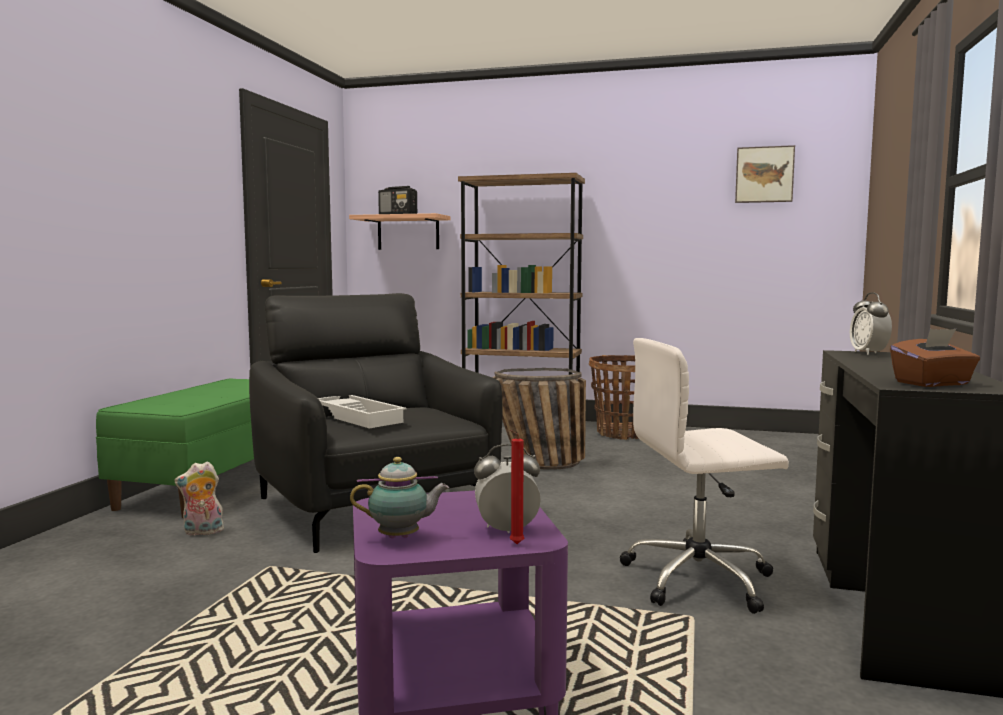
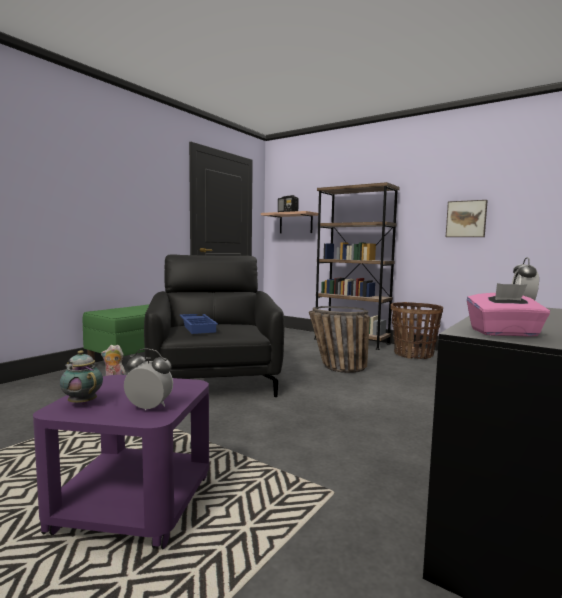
camera: 20 degrees right, 0 degrees up
white tray [318,395,406,428] -> blue tray [180,314,218,334]
teapot [350,457,449,539] -> teapot turned 150 degrees counterclockwise [60,350,103,405]
red candle [510,430,524,544] -> none
white office chair [620,338,789,614] -> none
picture [735,145,795,203] -> picture moved to [446,200,488,237]
brown tissue box [890,329,980,387] -> pink tissue box [467,283,550,337]

